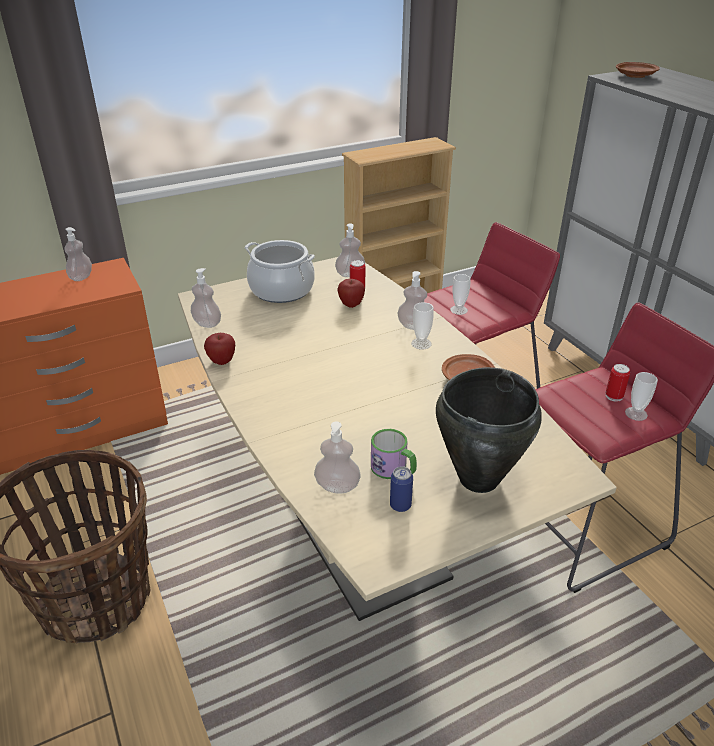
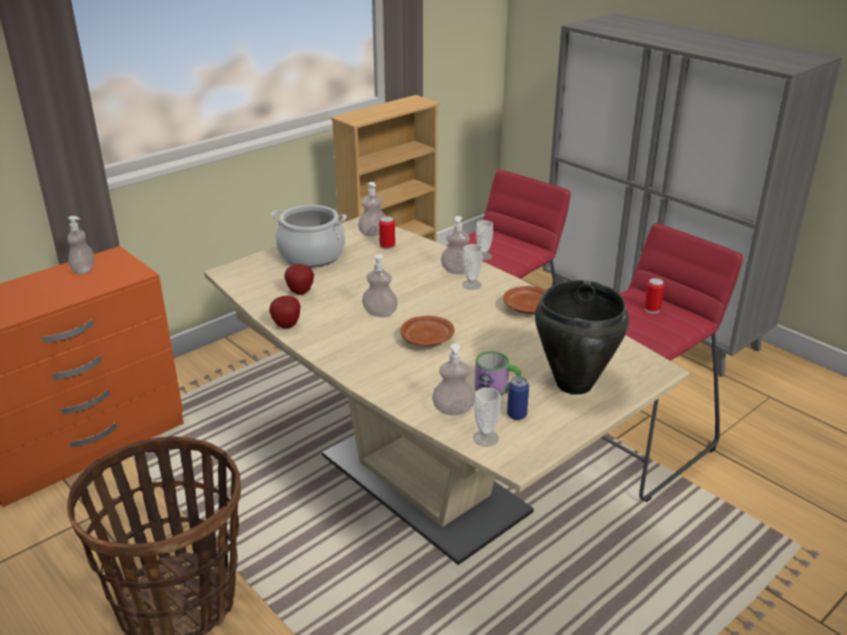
camera: 15 degrees left, 5 degrees down
soap dispenser [191,268,221,328] -> soap dispenser moved to [362,254,398,317]
apple [338,279,365,308] -> apple moved to [284,264,314,295]
brown plate [616,62,660,78] -> brown plate moved to [400,316,455,346]
cup [625,372,658,421] -> cup moved to [473,387,501,447]

